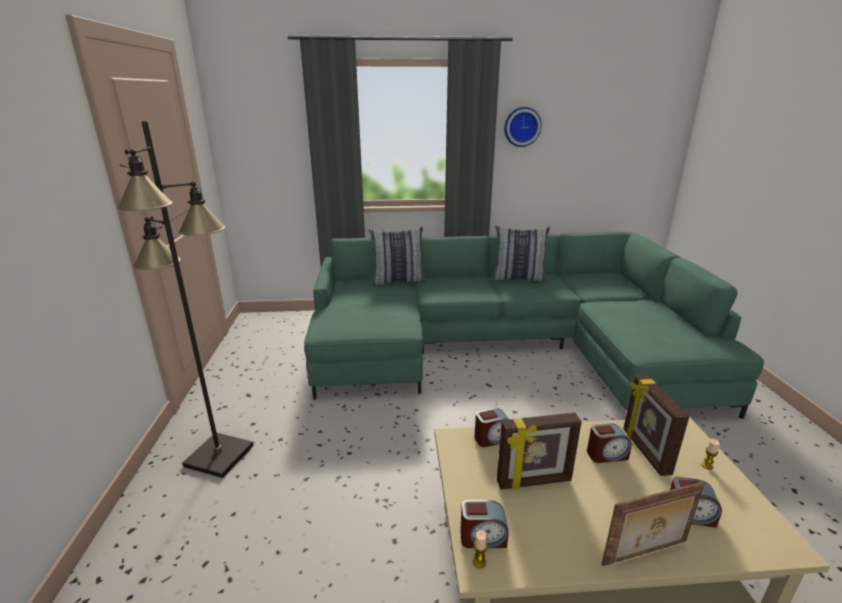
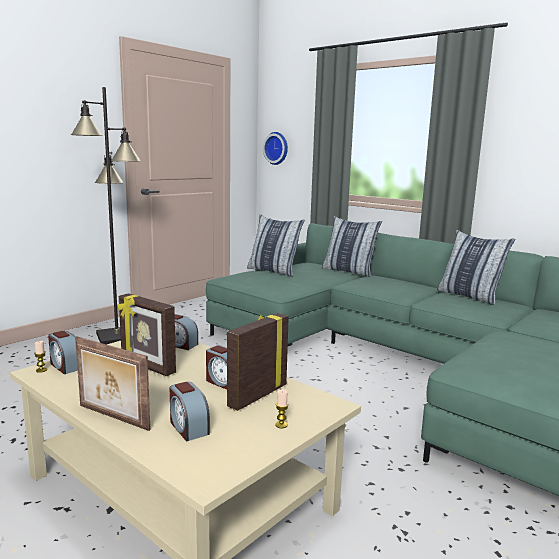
camera: 45 degrees right, 10 degrees down
wall clock [504,107,542,147] -> wall clock moved to [263,132,288,165]
none -> pillow [247,215,305,277]

